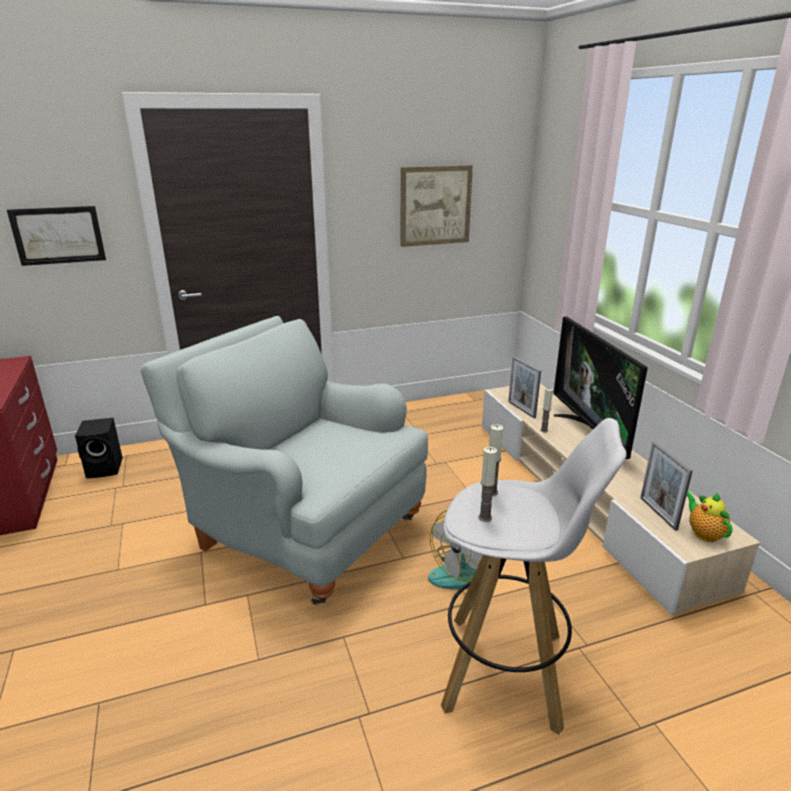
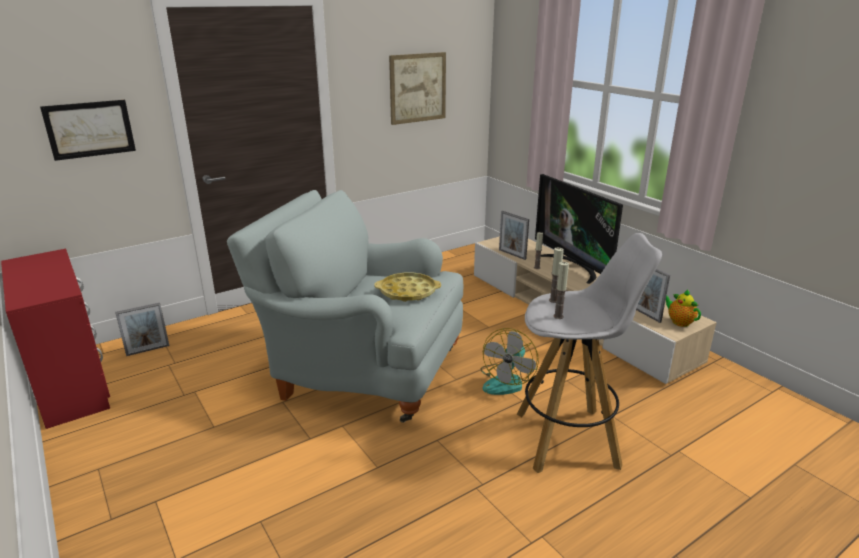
camera: 15 degrees left, 0 degrees up
black speaker [75,418,123,478] -> picture frame [115,303,169,356]
none -> yellow tray [374,273,441,302]

